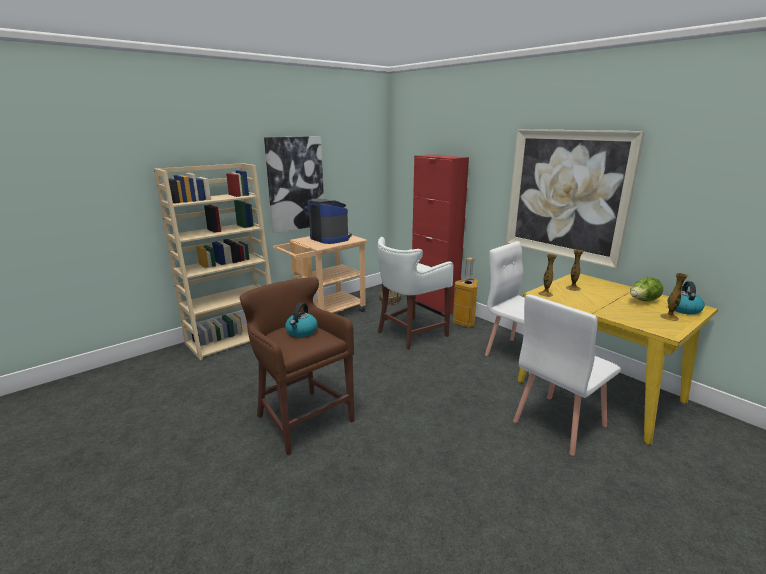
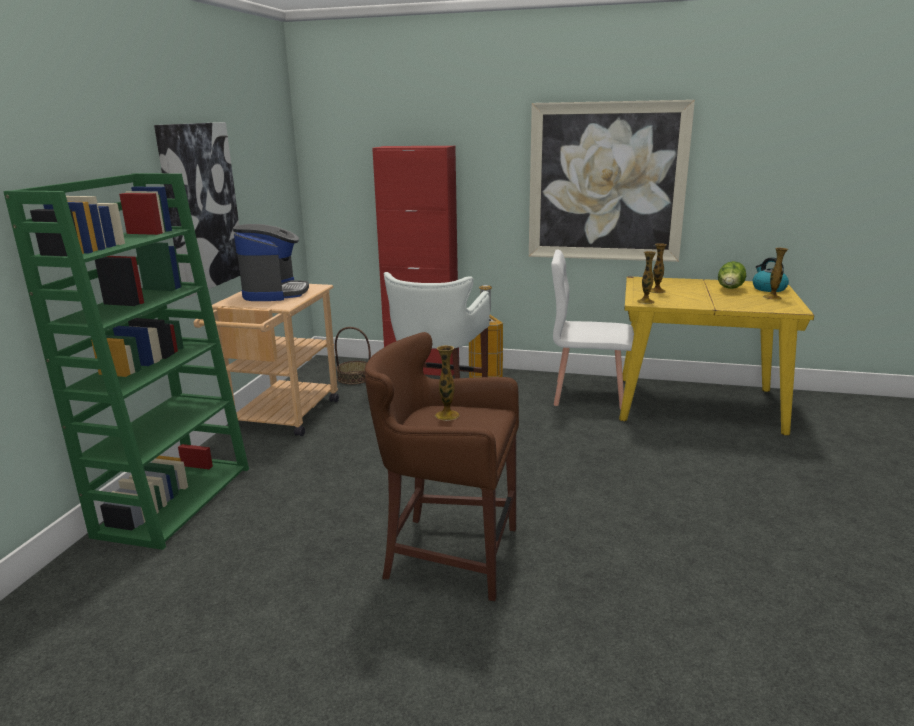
camera: 35 degrees left, 0 degrees up
beige bookcase [154,163,272,360] -> green bookcase [3,173,249,550]
kettle [285,302,318,337] -> vase [435,345,460,421]
coffee machine [308,198,352,244] -> coffee machine turned 75 degrees clockwise [233,224,309,301]
white chair [513,294,621,456] -> none

